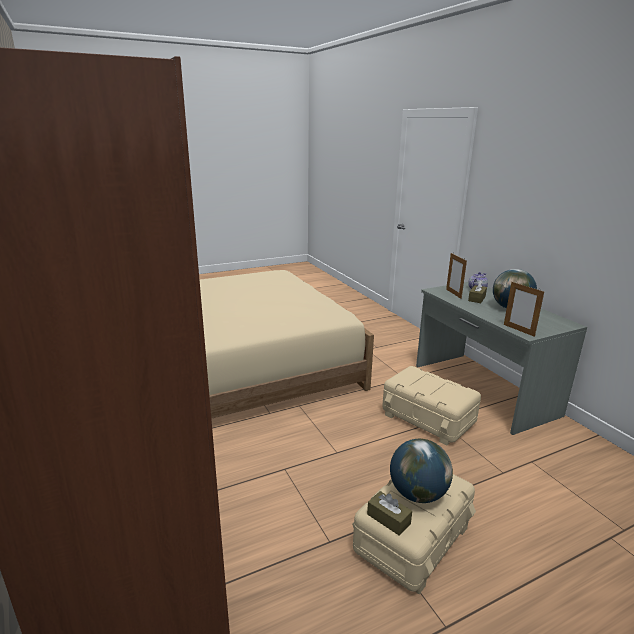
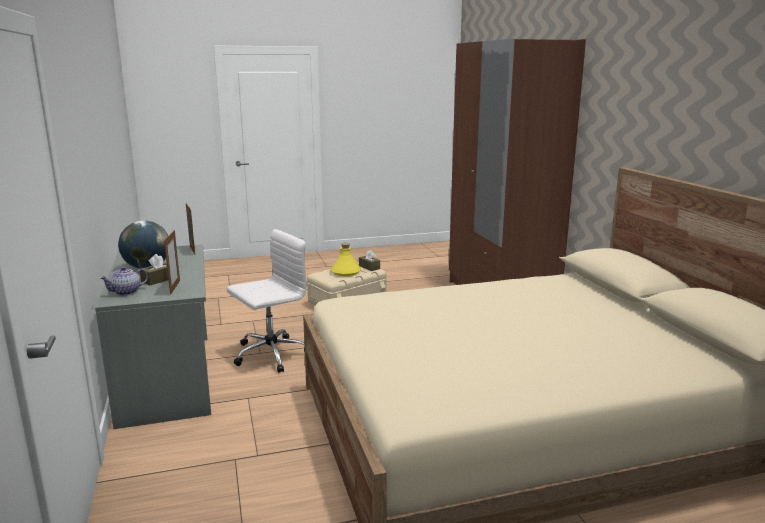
camera: 170 degrees left, 5 degrees down
beige storage box [382,366,481,445] -> white office chair [227,229,306,373]
globe [390,439,453,503] -> yellow bottle [331,243,361,276]

